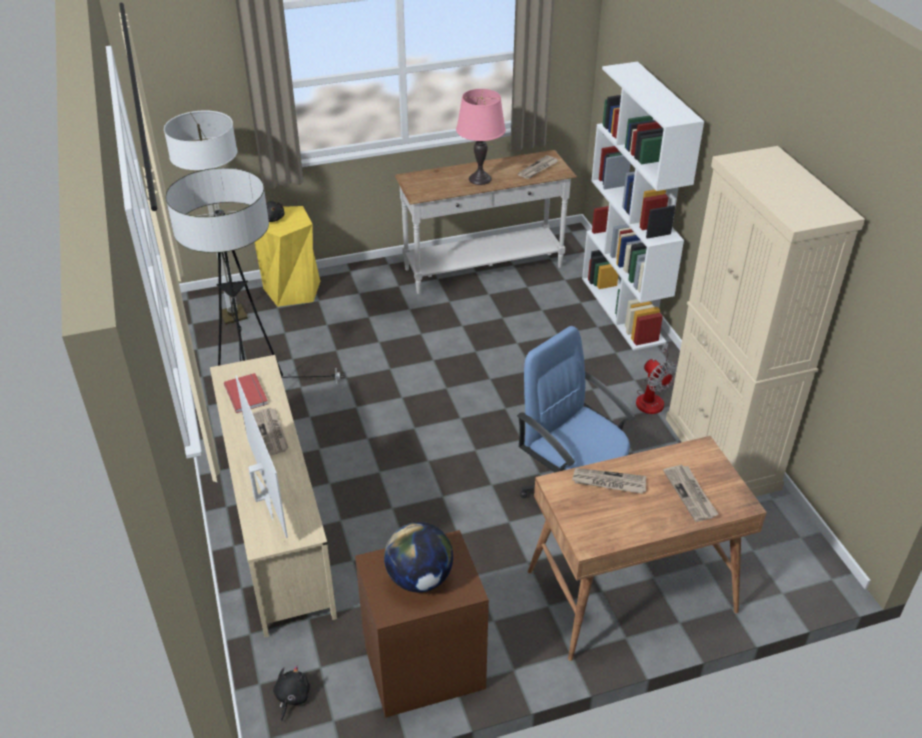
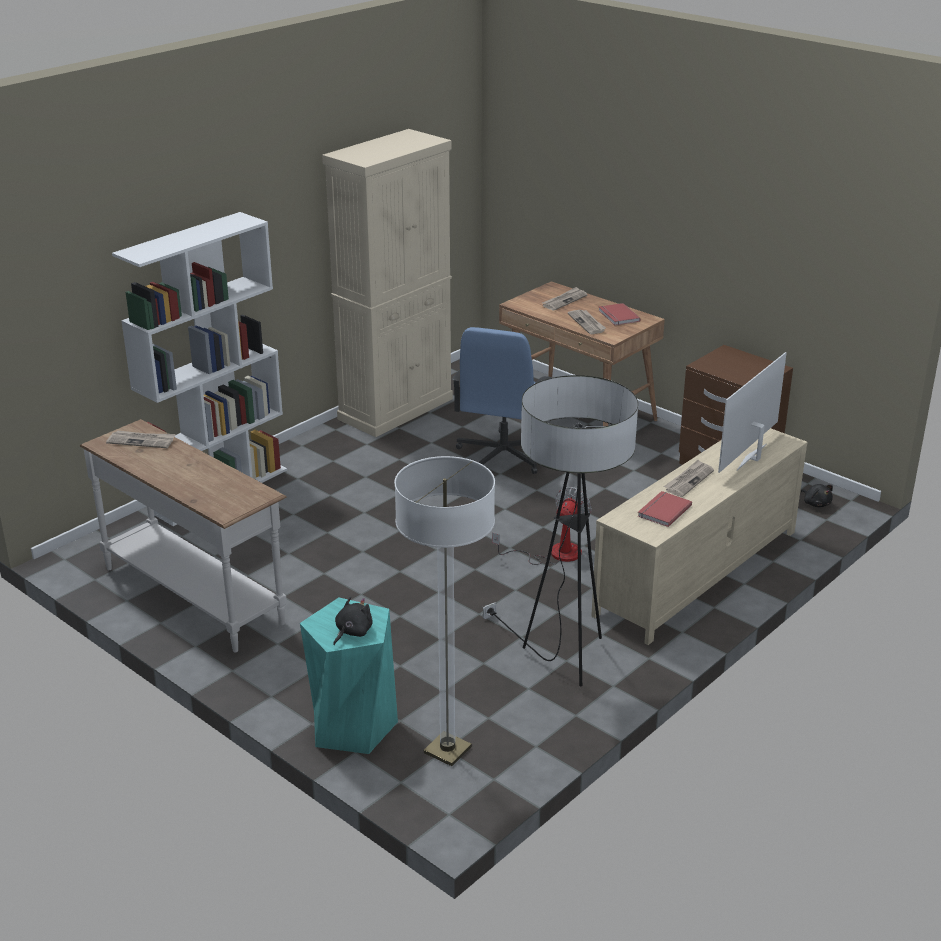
camera: 120 degrees left, 10 degrees down
yellow stool [254,206,320,307] -> turquoise stool [300,597,398,754]
black plush toy [273,665,310,721] -> black plush toy turned 105 degrees counterclockwise [801,484,833,507]
globe [384,522,453,592] -> none
pink table lamp [456,89,506,185] -> none
fan [636,343,677,414] -> fan moved to [492,487,592,565]
none -> red book [598,303,640,325]

